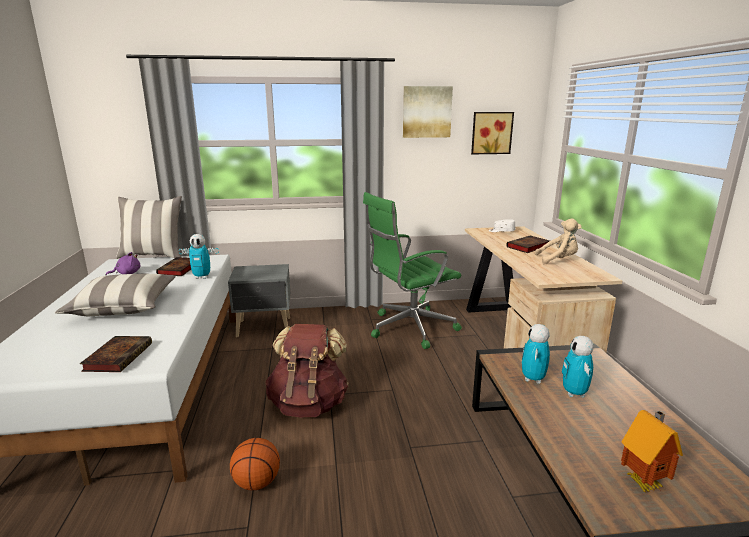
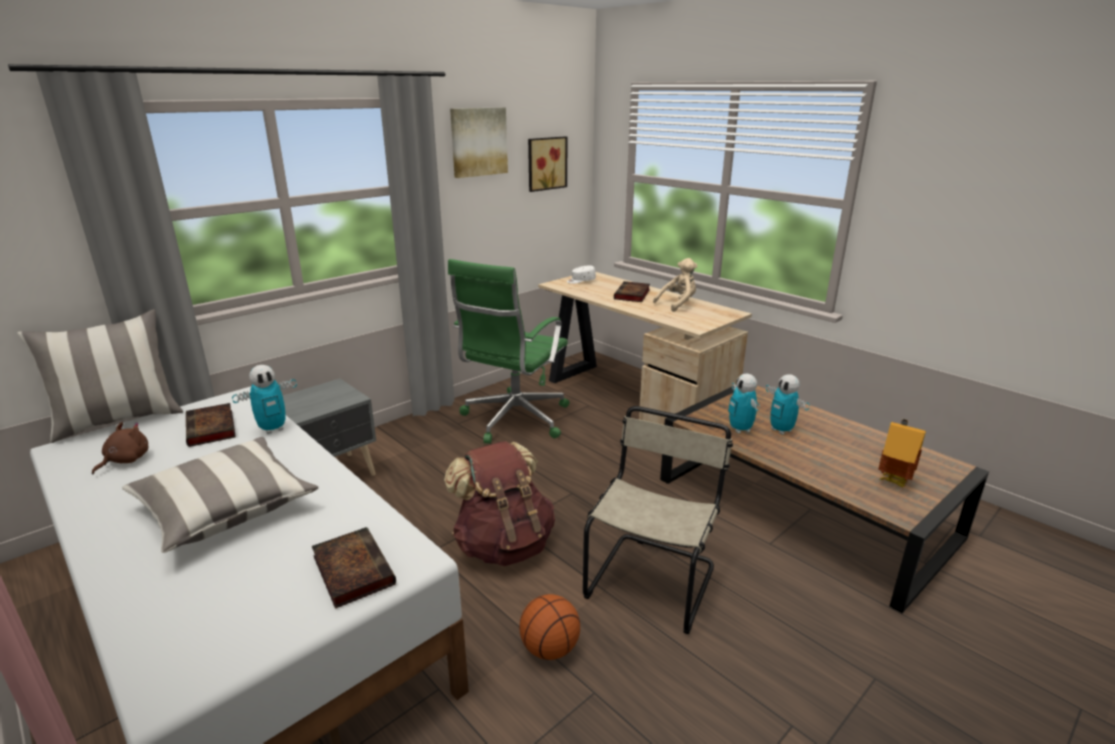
camera: 35 degrees left, 5 degrees up
purple plush toy [106,252,140,276] -> brown plush toy [92,422,148,474]
none -> beige chair [583,406,733,634]

